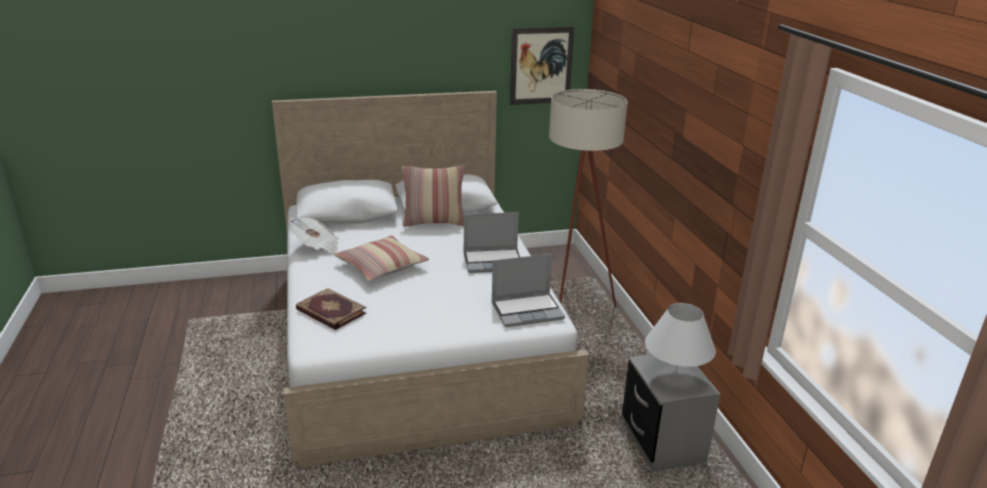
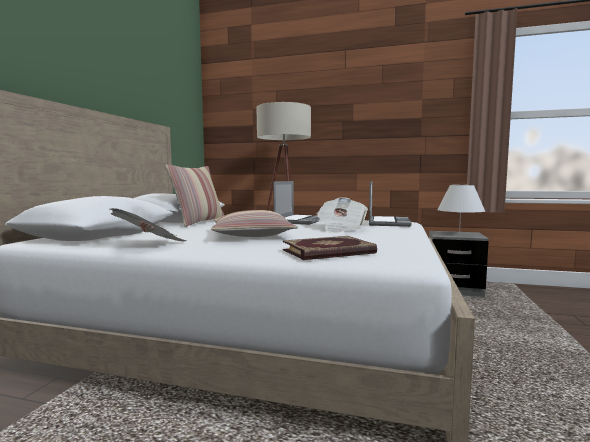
camera: 60 degrees left, 20 degrees down
picture [510,26,575,105] -> none
none -> newspaper [317,197,368,233]

